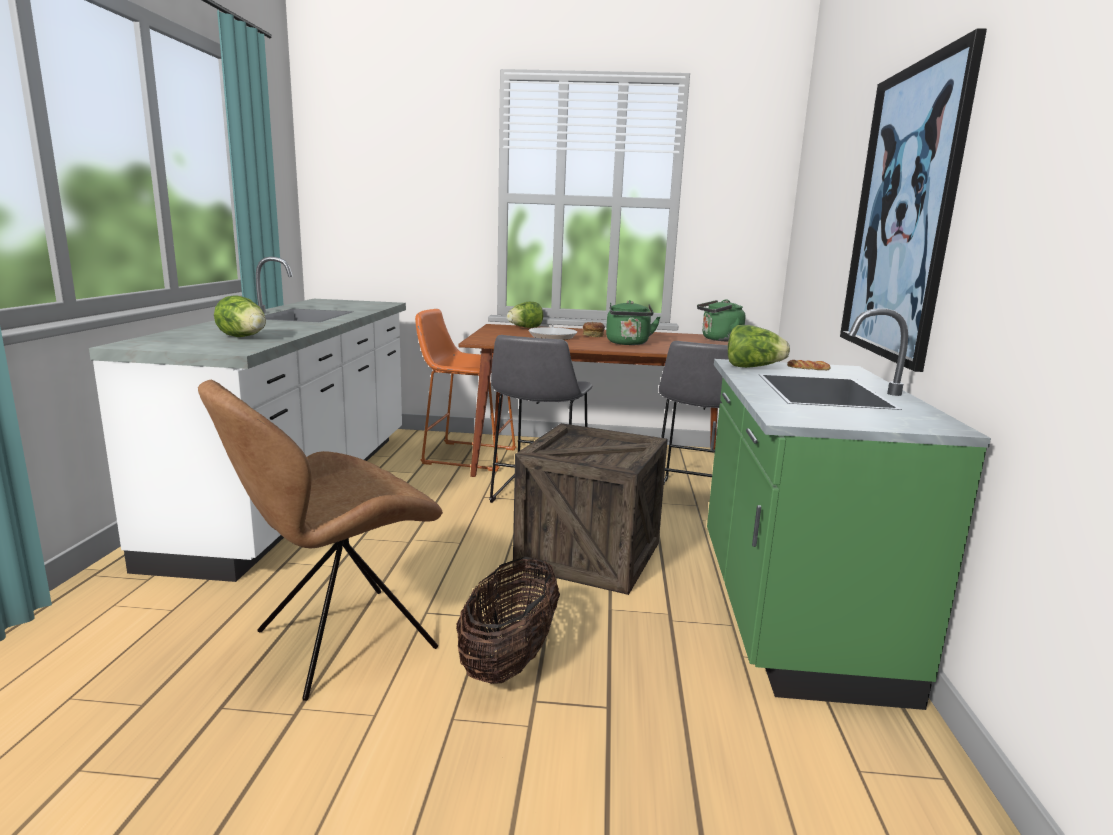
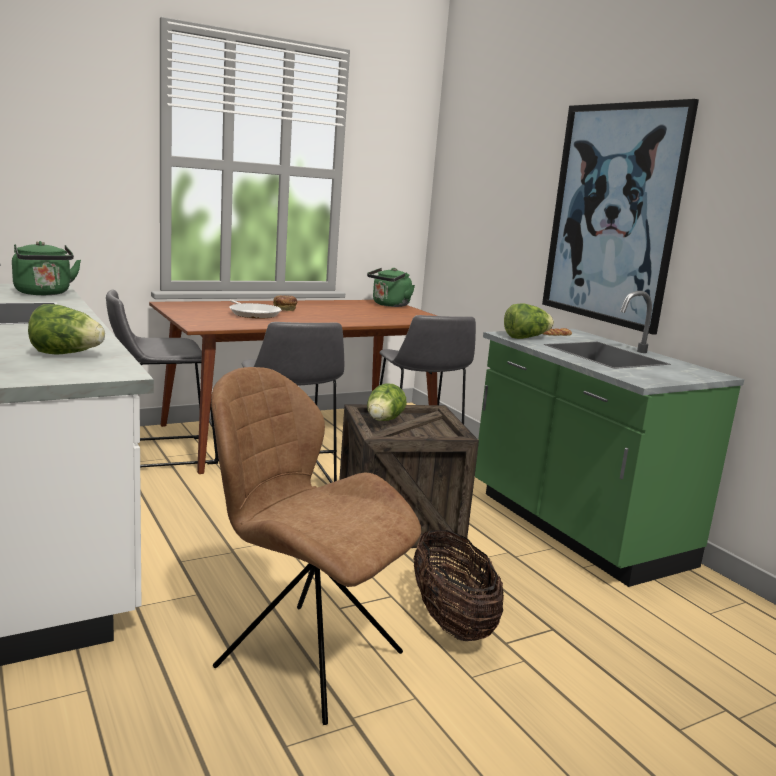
camera: 35 degrees left, 0 degrees up
brown chair [198,380,443,701] -> brown chair turned 105 degrees clockwise [211,367,421,725]
orange stool [415,309,517,471] -> grey stool [106,290,219,467]
lettuce [507,302,544,328] -> lettuce moved to [367,383,406,421]
green kettle [606,300,660,345] -> green kettle moved to [12,241,81,295]

